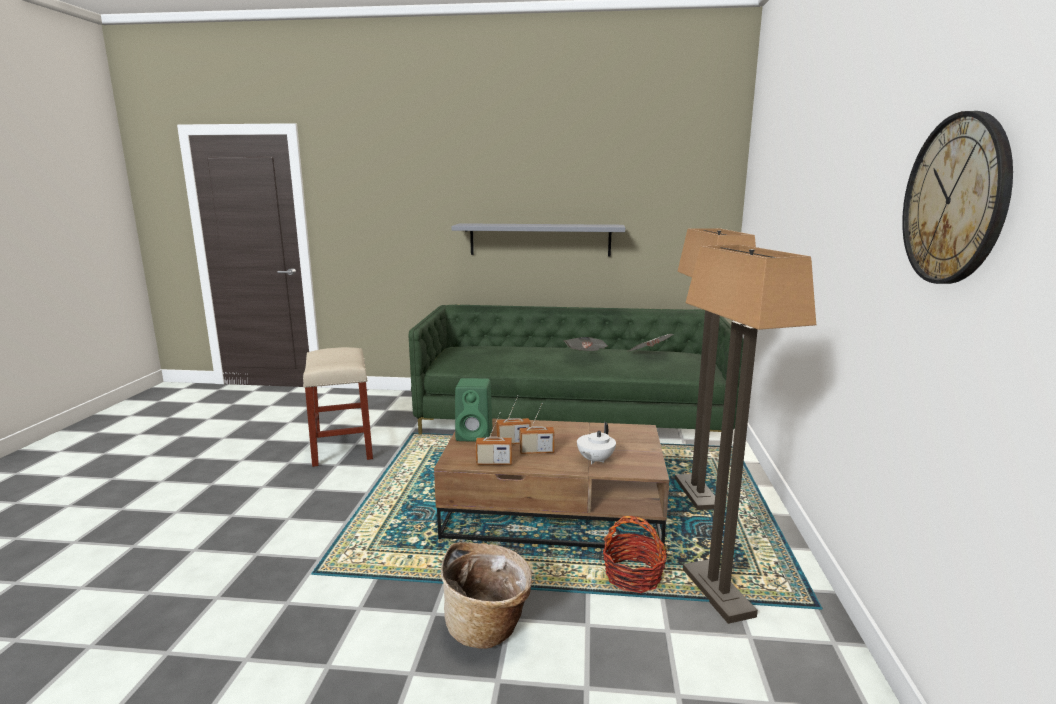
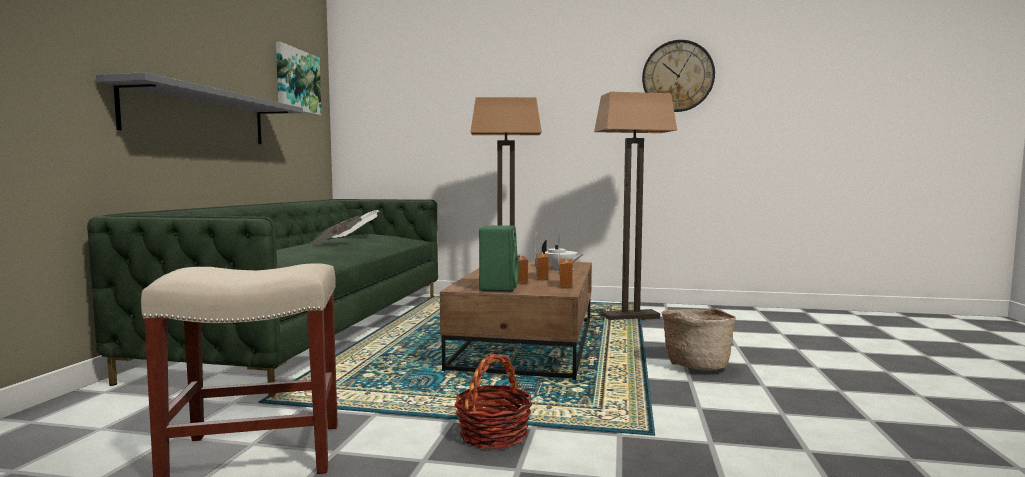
camera: 85 degrees left, 10 degrees down
basket [603,516,667,593] -> basket moved to [454,354,532,449]
none -> picture [276,42,322,115]

